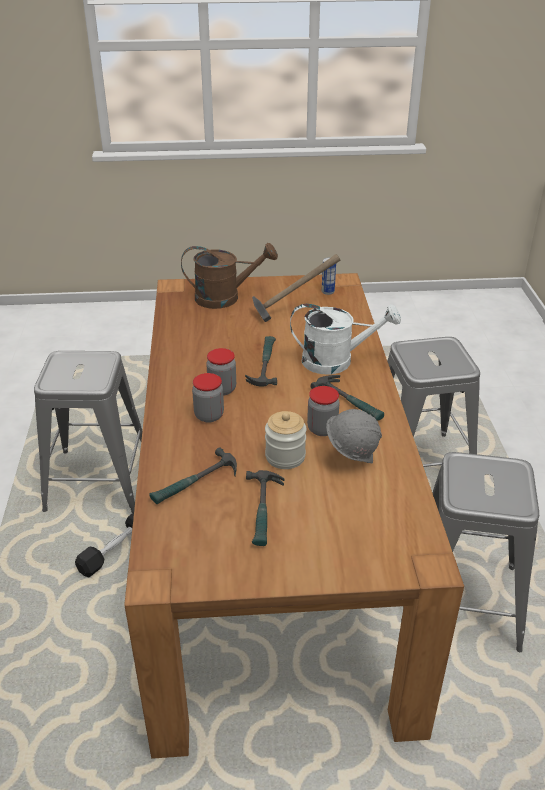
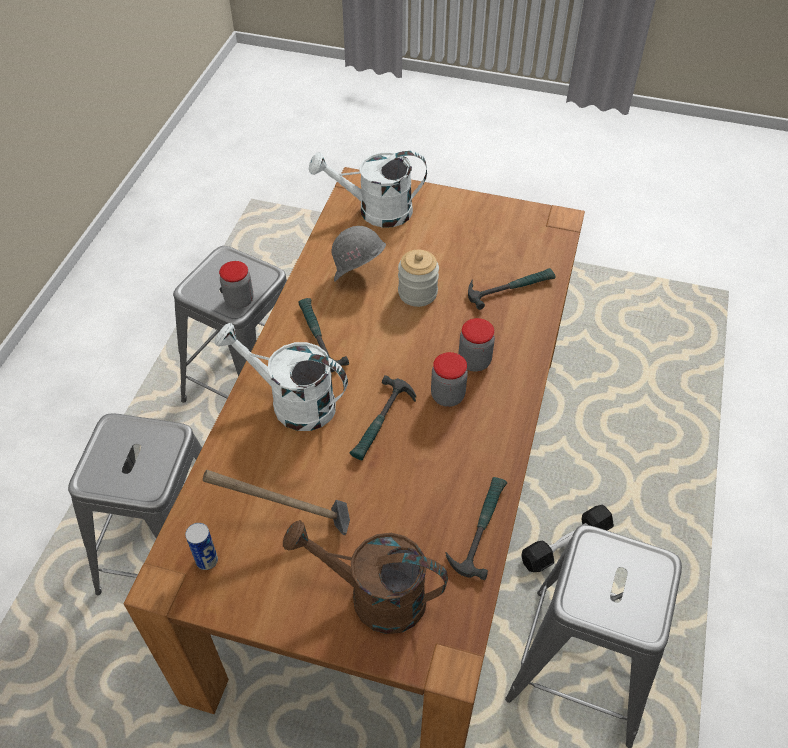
camera: 160 degrees left, 15 degrees up
hammer [246,470,284,546] -> hammer moved to [446,477,507,580]
jar [307,386,340,436] -> jar moved to [219,261,253,309]
none -> white watering can [309,151,427,228]

